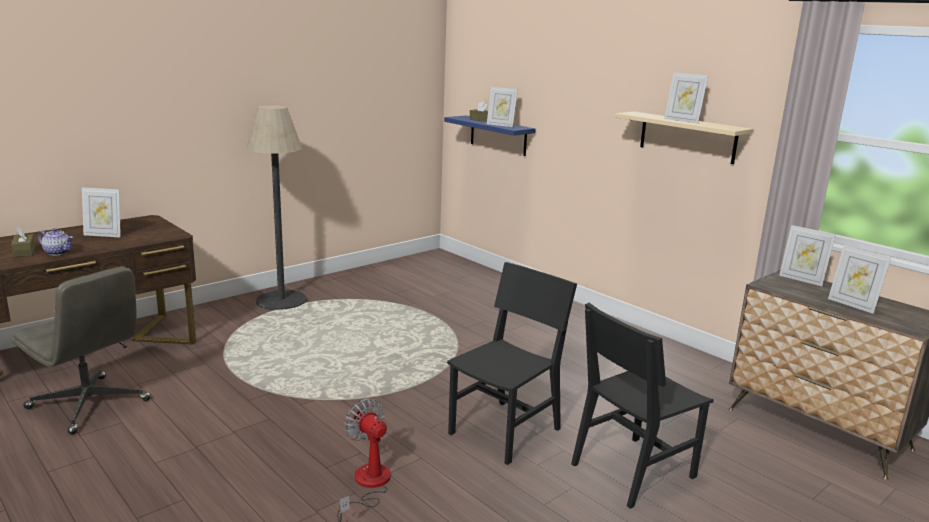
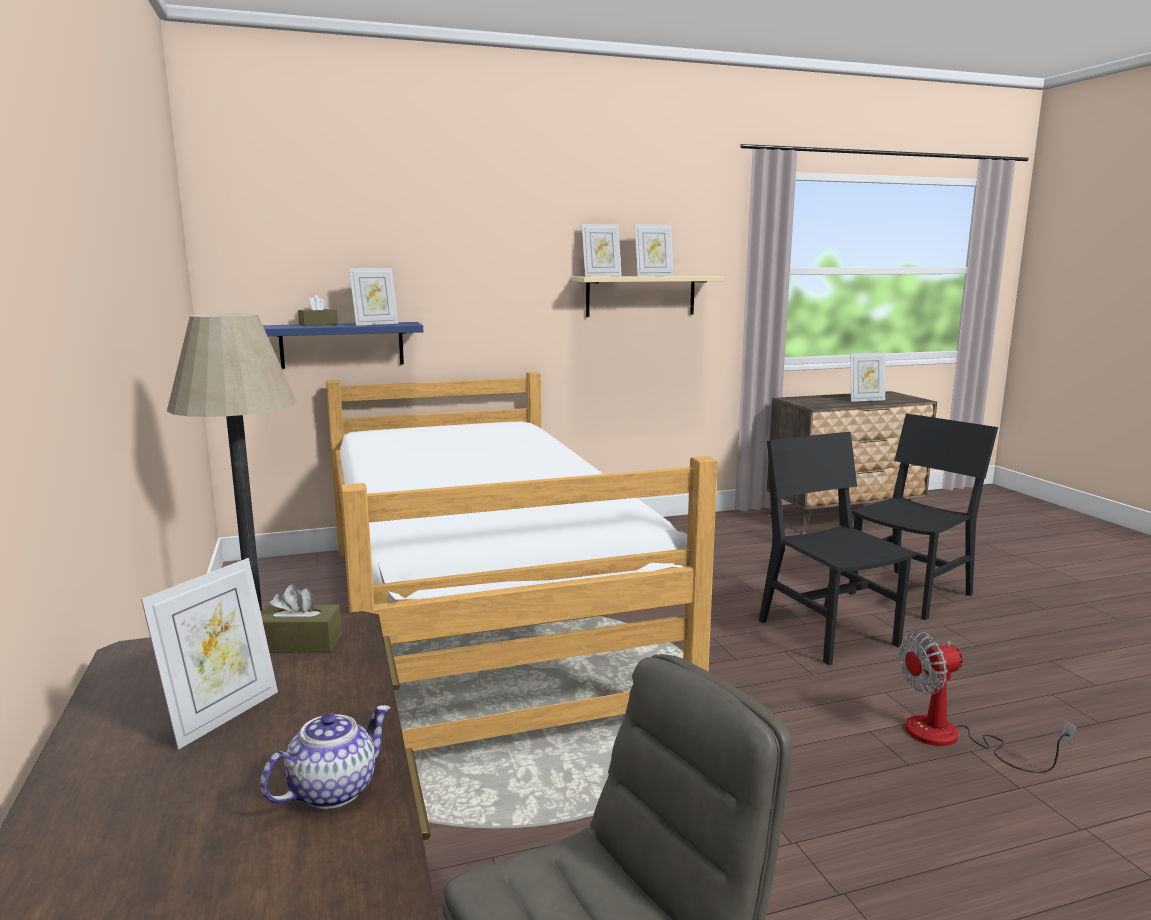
camera: 65 degrees left, 5 degrees down
brown tissue box [11,226,35,257] -> brown tissue box moved to [261,584,342,653]
black chair [571,303,714,509] -> black chair turned 120 degrees counterclockwise [848,413,998,620]
picture frame [779,225,836,286] -> picture frame moved to [582,224,622,276]
none -> bed [326,372,718,751]

